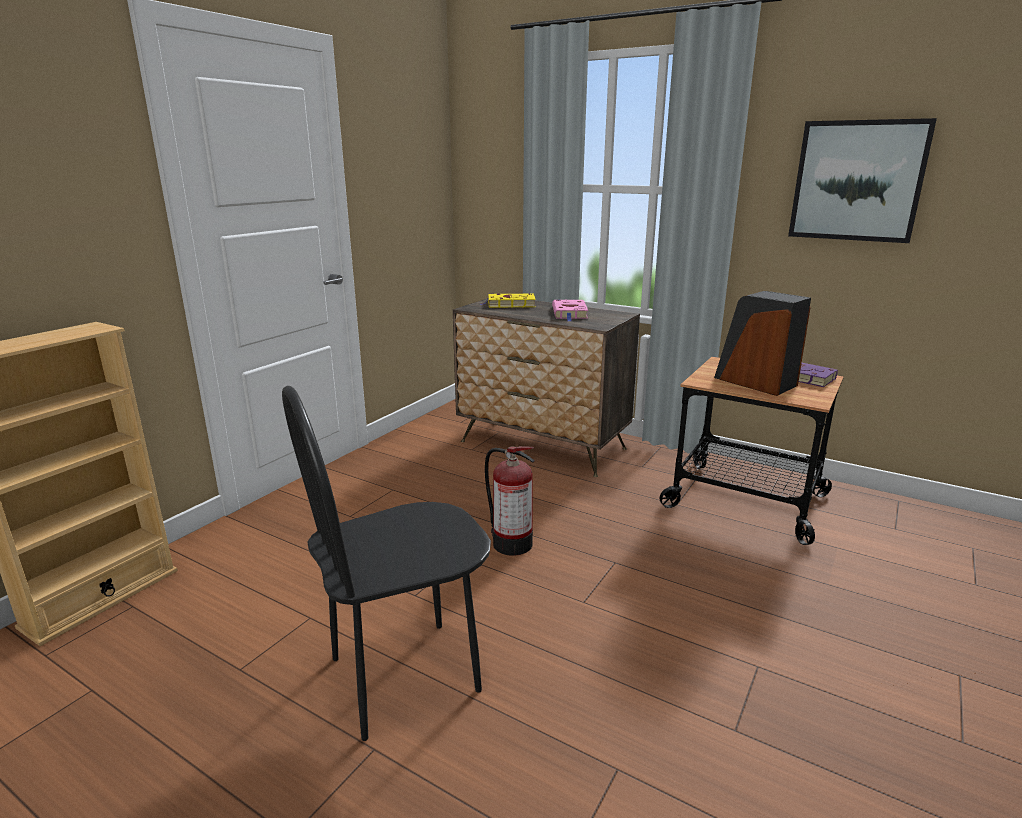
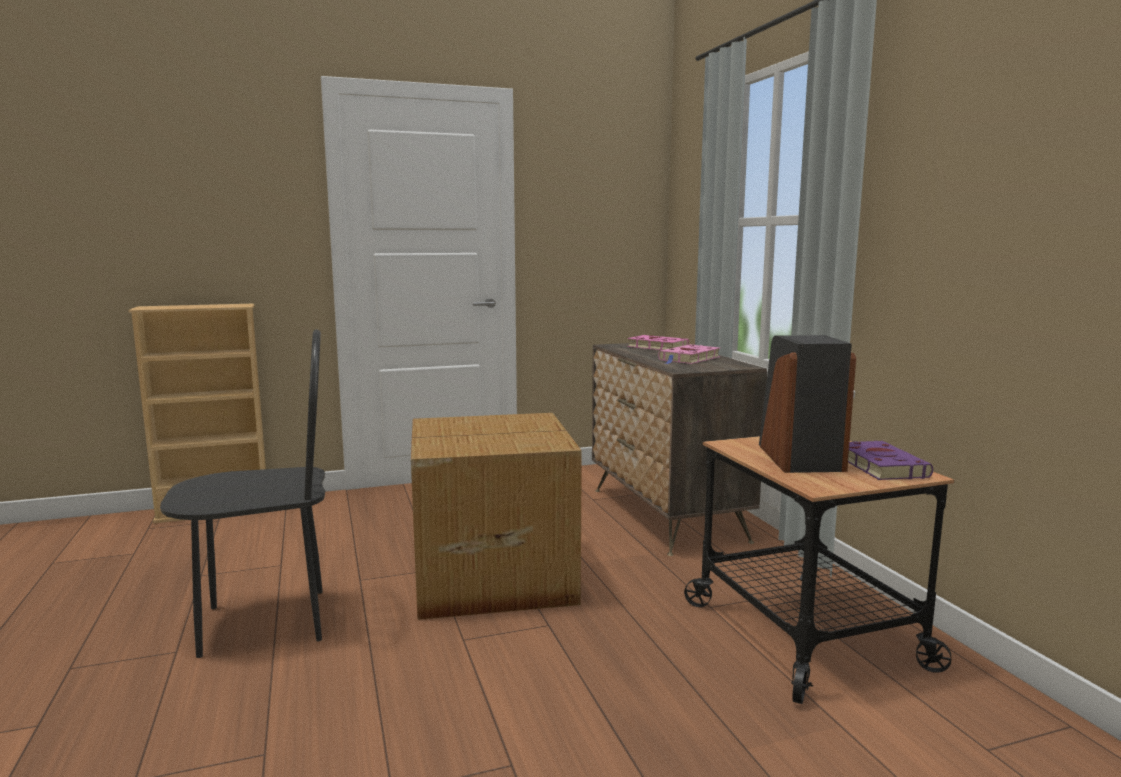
camera: 40 degrees right, 10 degrees down
black chair [282,386,491,741] -> black chair turned 150 degrees clockwise [160,329,325,658]
yellow book [480,293,536,308] -> pink book [627,335,689,350]
fire extinguisher [485,446,535,556] -> cardboard box [411,413,582,620]
picture [788,118,937,243] -> none

